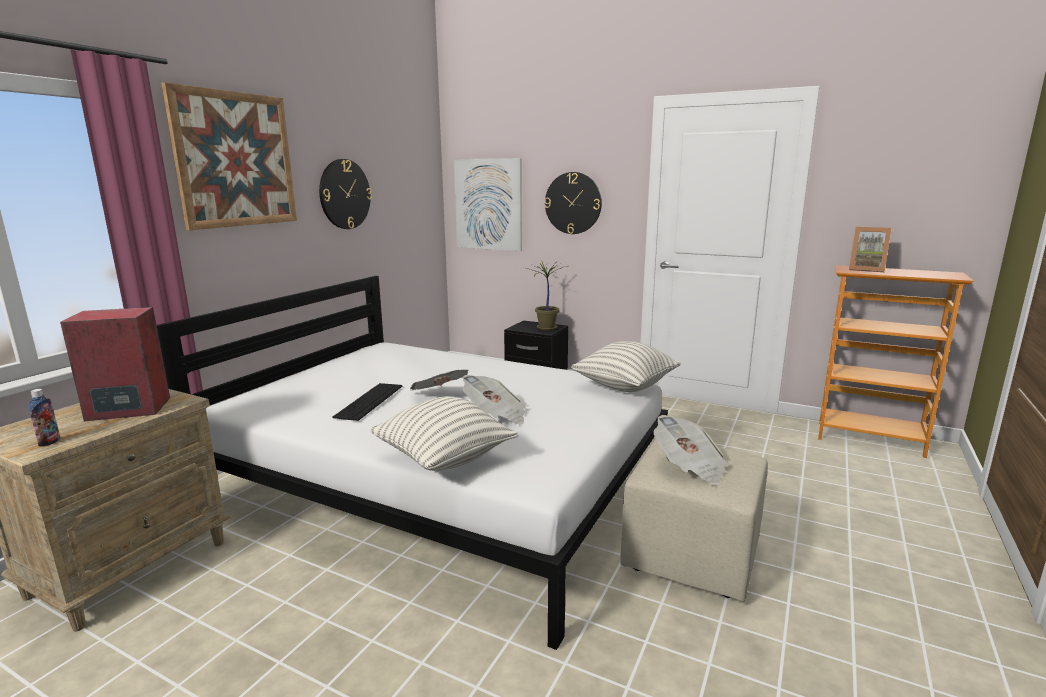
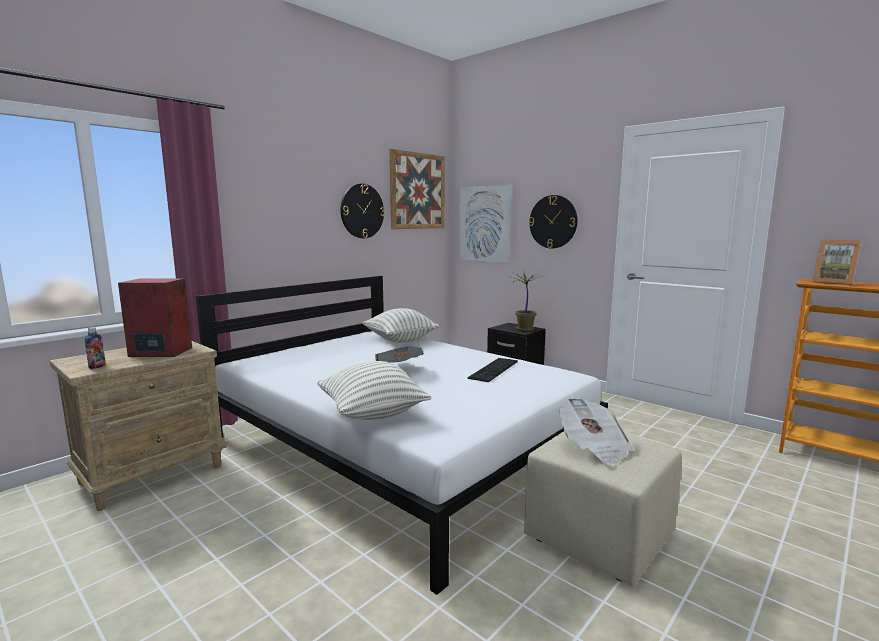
camera: 15 degrees right, 5 degrees down
picture [161,82,297,230] -> picture moved to [390,149,444,229]
keyboard [332,383,402,421] -> keyboard moved to [467,358,518,382]
newspaper [463,375,526,424] -> none
pillow [571,341,681,392] -> pillow moved to [363,308,439,343]

